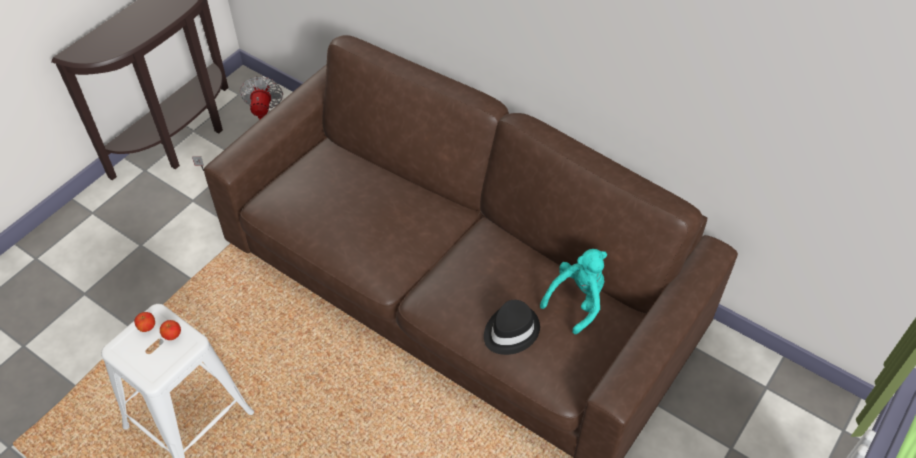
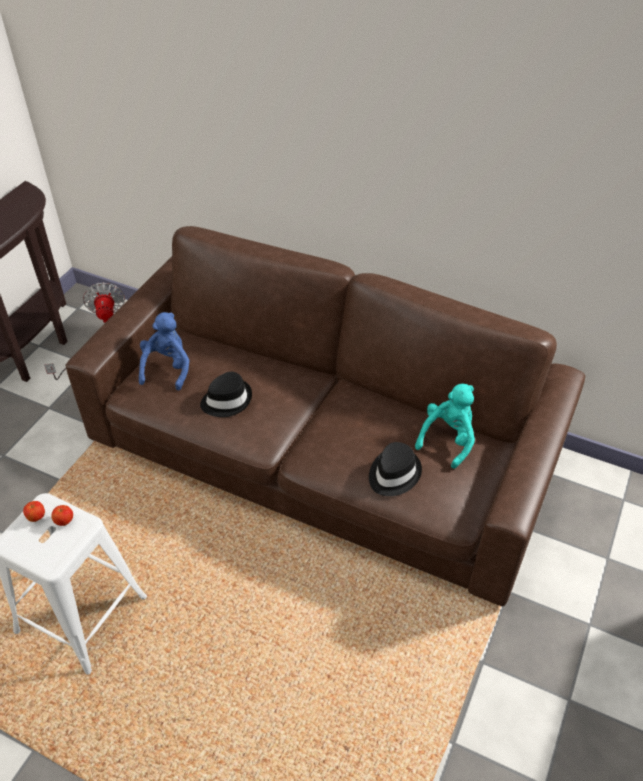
camera: 10 degrees left, 5 degrees down
none -> blue plush toy [139,312,190,391]
none -> black hat [200,372,252,417]

